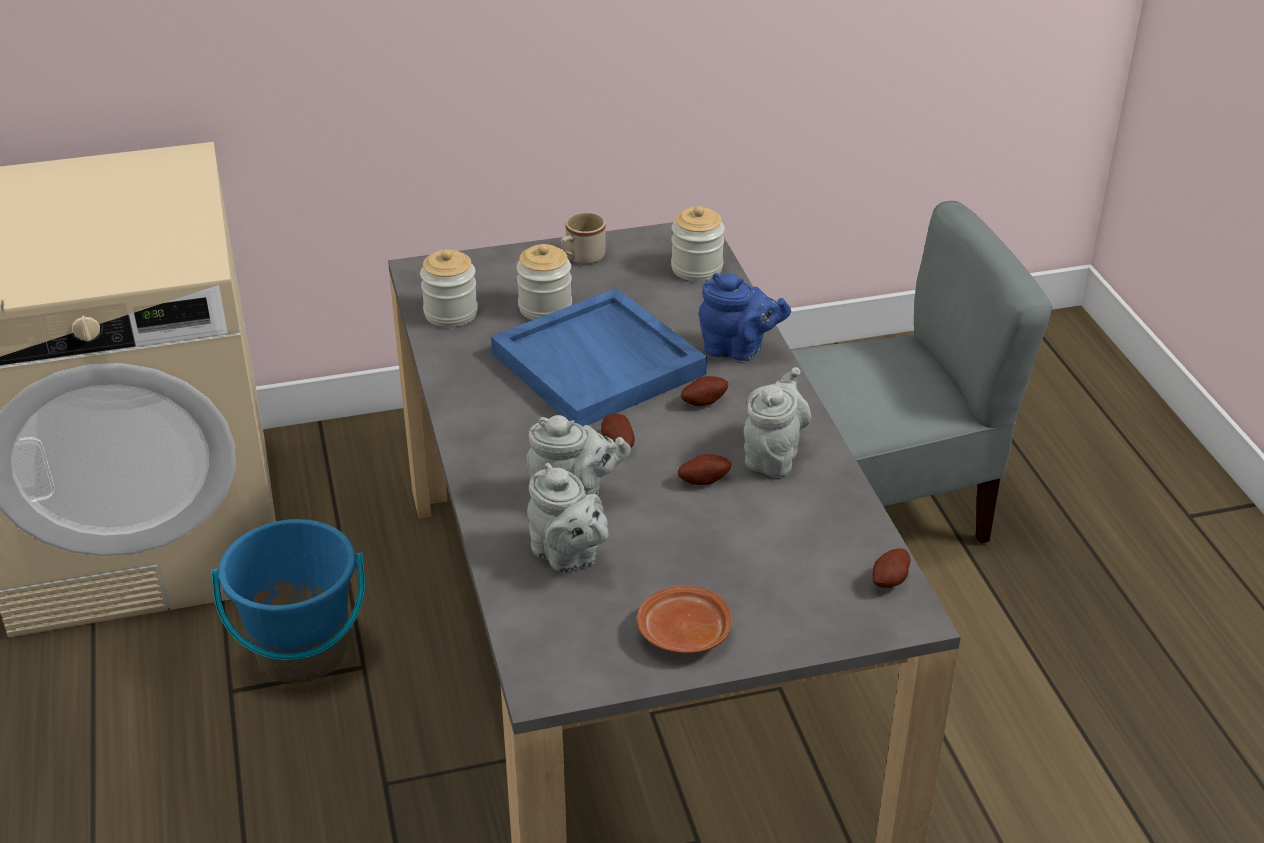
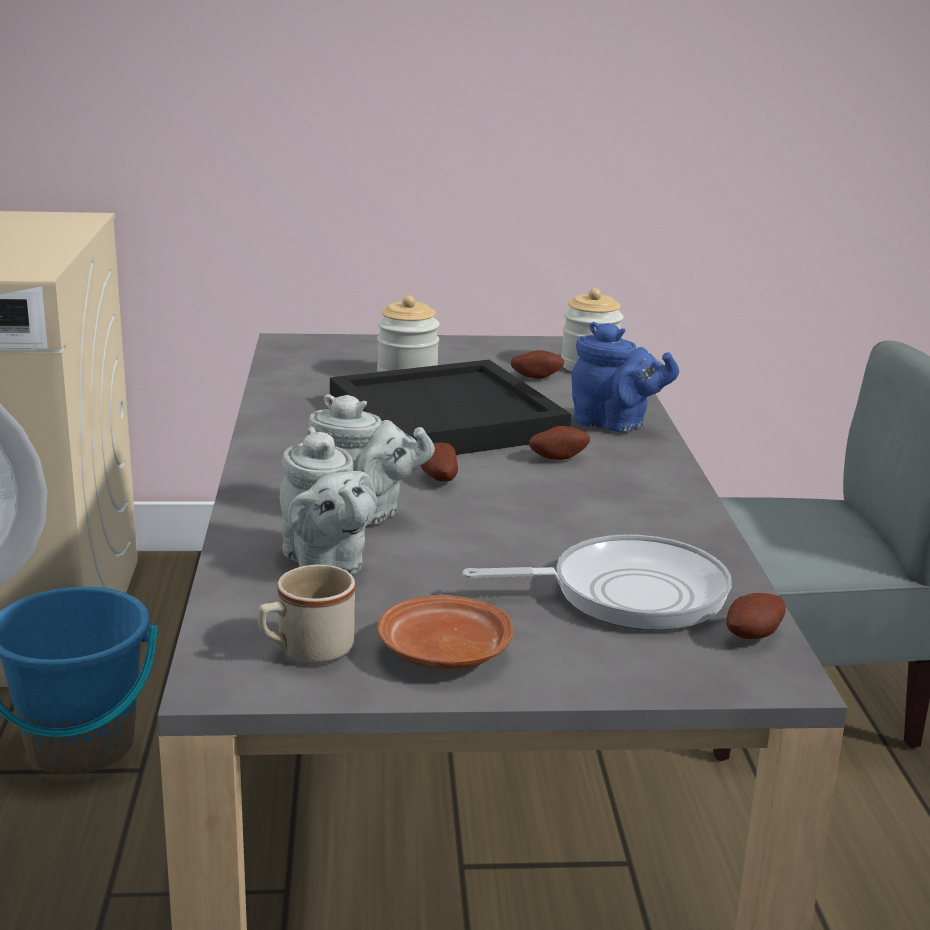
camera: 10 degrees right, 15 degrees down
jar [420,249,478,327] -> none
blue tray [491,288,707,427] -> black tray [330,360,571,455]
beige mug [561,212,606,265] -> beige mug moved to [258,565,355,664]
potato [678,454,731,485] -> potato moved to [511,350,564,379]
grey teapot [744,367,811,477] -> none
none -> frying pan [463,535,732,630]

